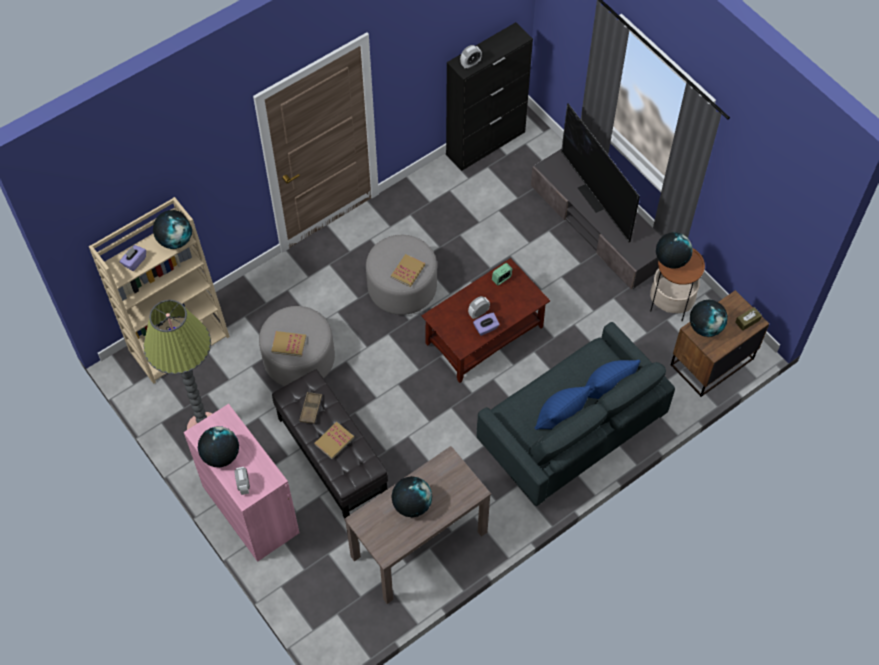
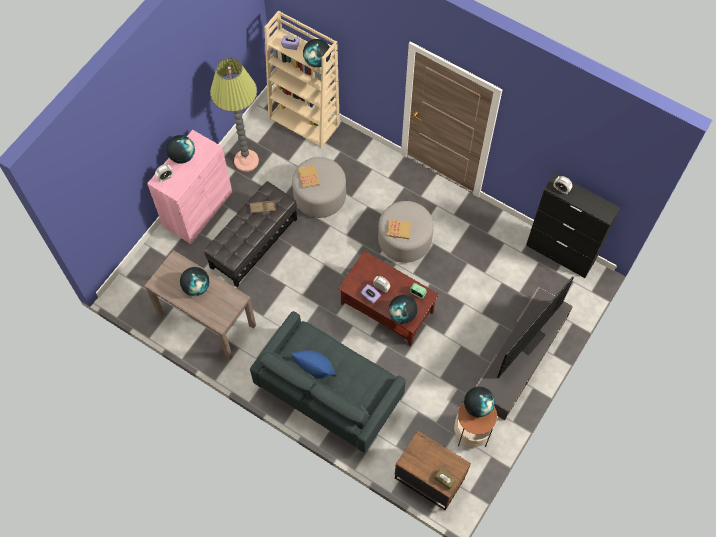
camera: 70 degrees right, 5 degrees up
book [314,422,354,459] -> none
blue pillow [586,360,640,399] -> none
globe [690,300,728,337] -> globe moved to [389,295,418,324]

